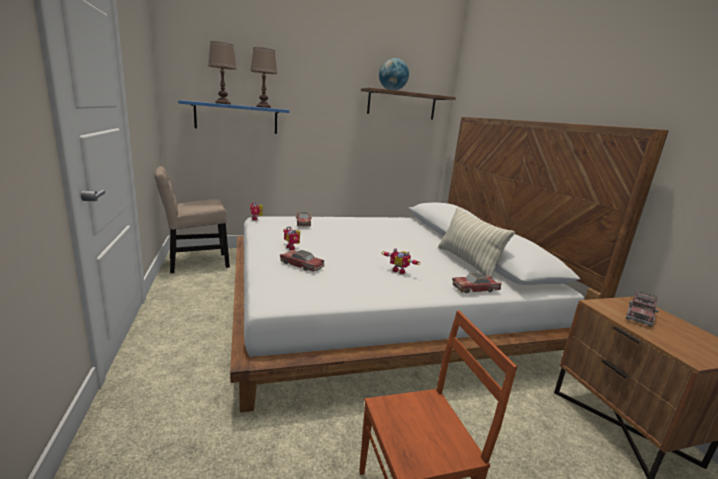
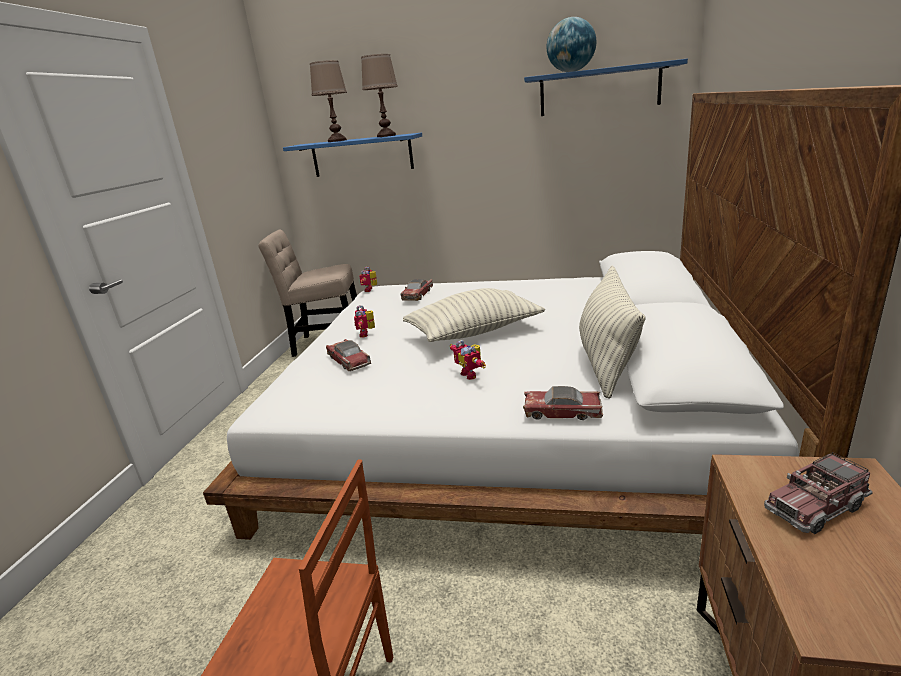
camera: 30 degrees right, 5 degrees up
brown shelf [361,88,456,120] -> blue shelf [524,59,688,116]
none -> pillow [403,288,545,342]

